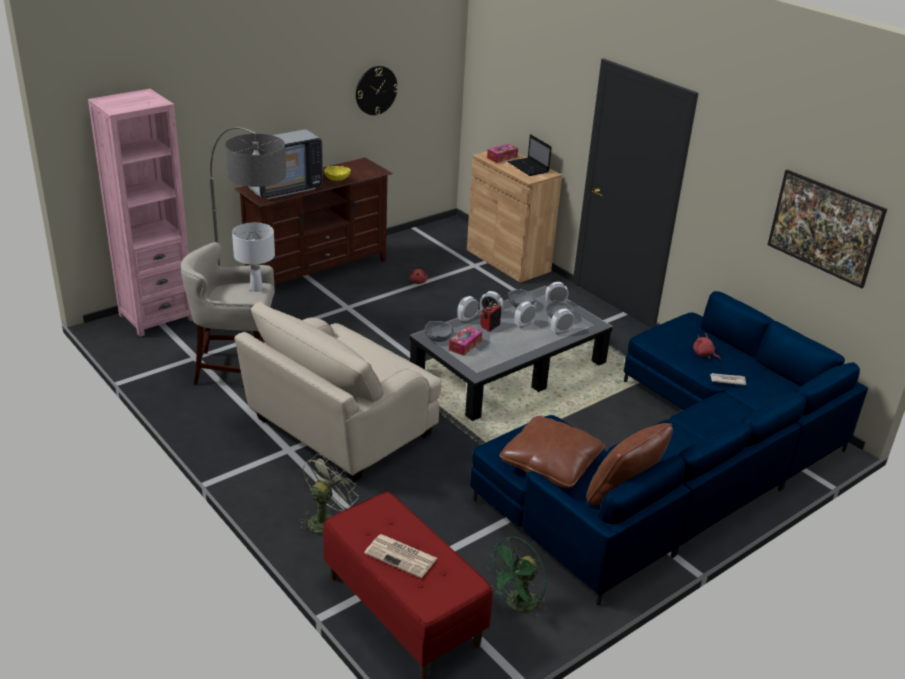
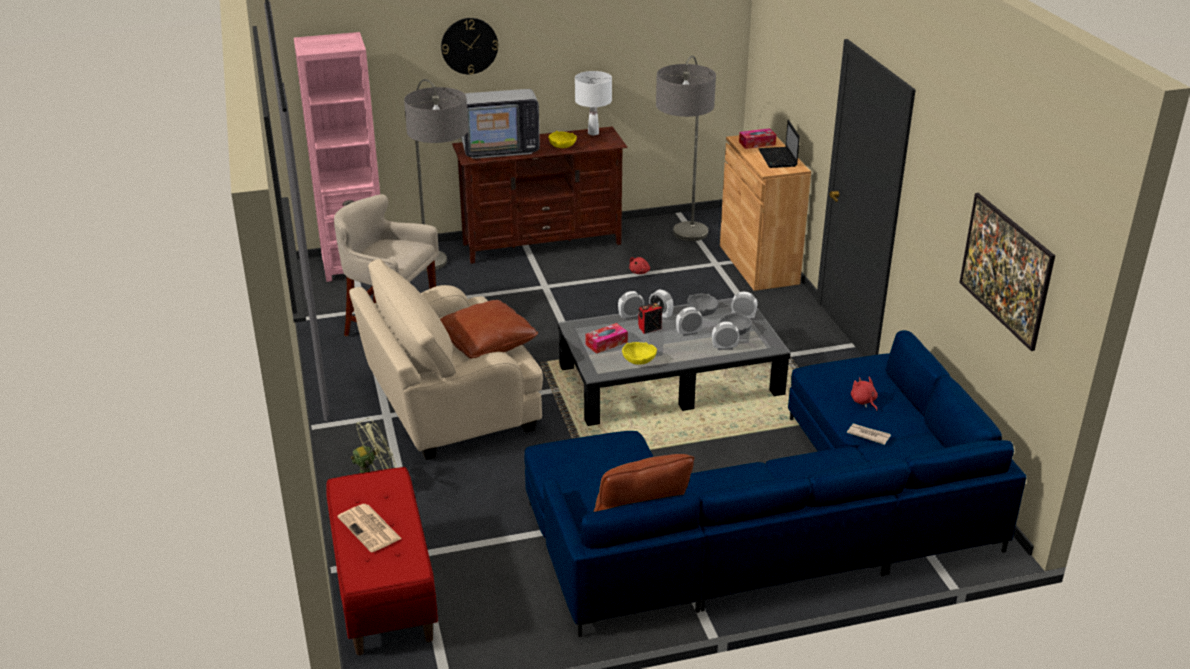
camera: 25 degrees right, 0 degrees up
white table lamp [232,223,275,292] -> white table lamp moved to [575,71,612,135]
wall clock [356,66,398,115] -> wall clock moved to [441,18,498,75]
grey bowl [424,321,453,342] -> none
green fan [486,537,547,618] -> none
brown pillow [499,416,605,488] -> brown pillow moved to [440,300,538,359]
none -> yellow bowl [622,342,657,365]
none -> floor lamp [656,56,716,241]

